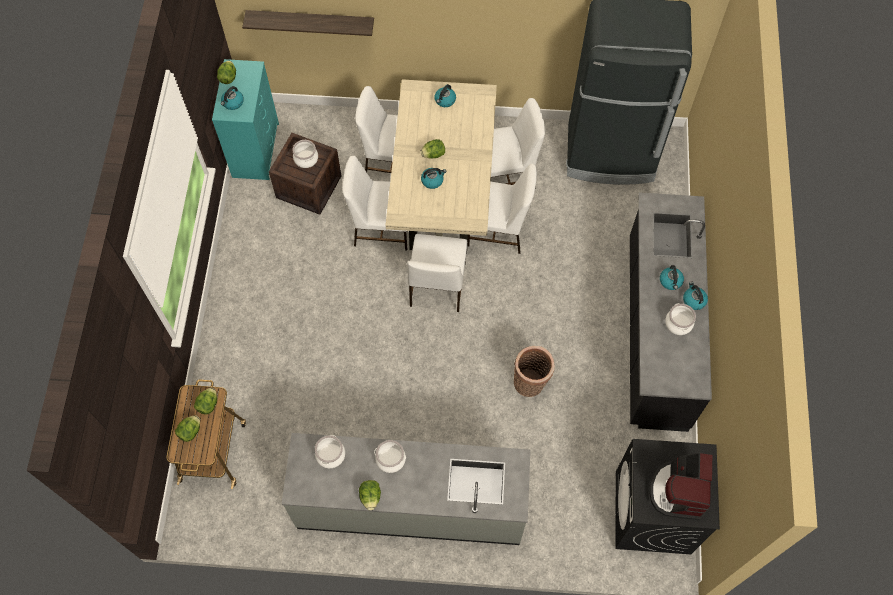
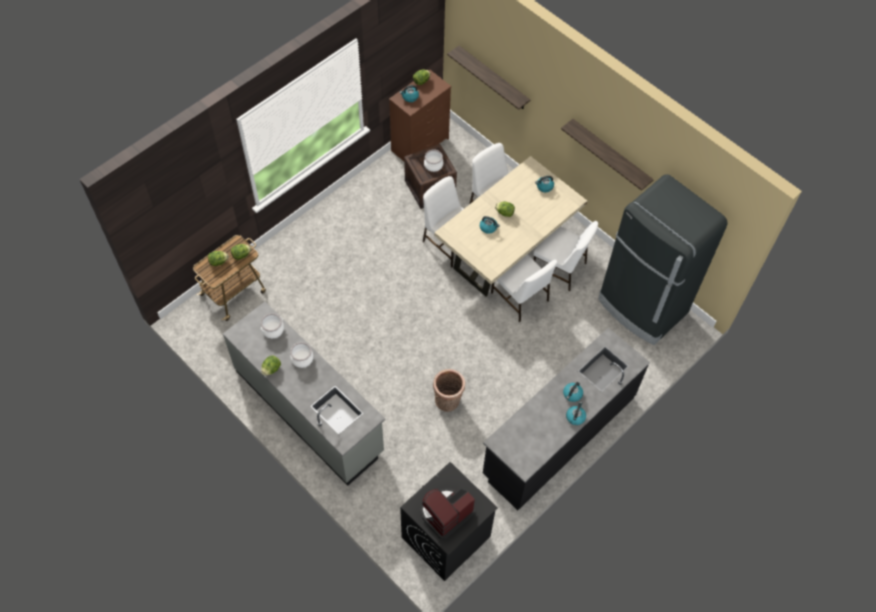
camera: 40 degrees right, 5 degrees down
turquoise dresser [212,59,279,180] -> brown dresser [389,70,451,161]
white chair [407,234,467,312] -> none
cooking pot [665,303,696,335] -> none
none -> shelf [561,119,654,191]

